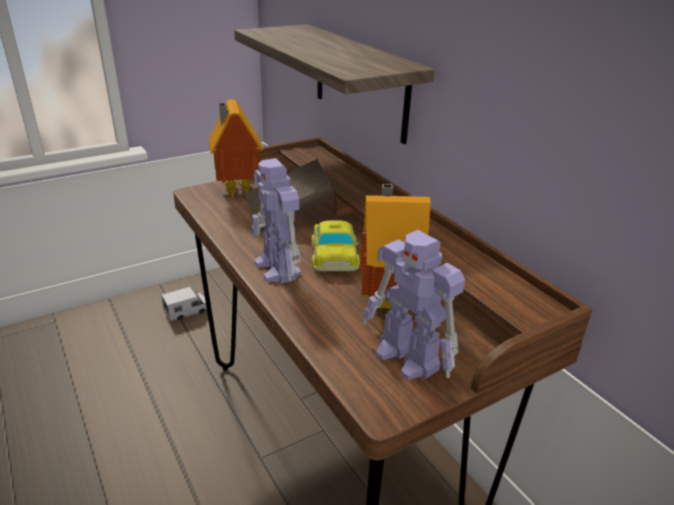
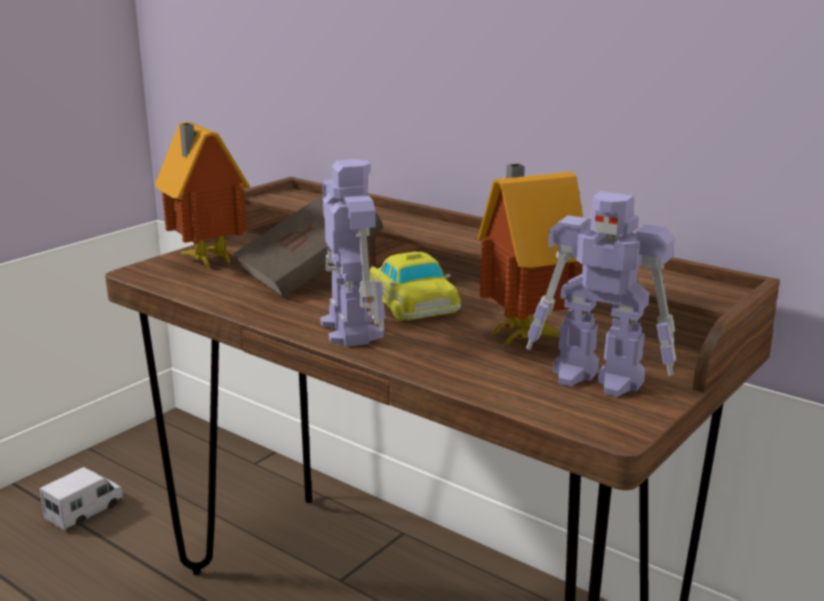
camera: 20 degrees left, 10 degrees down
shelf [234,24,435,144] -> none
toy robot [251,158,301,284] -> toy robot turned 150 degrees counterclockwise [320,159,385,347]

